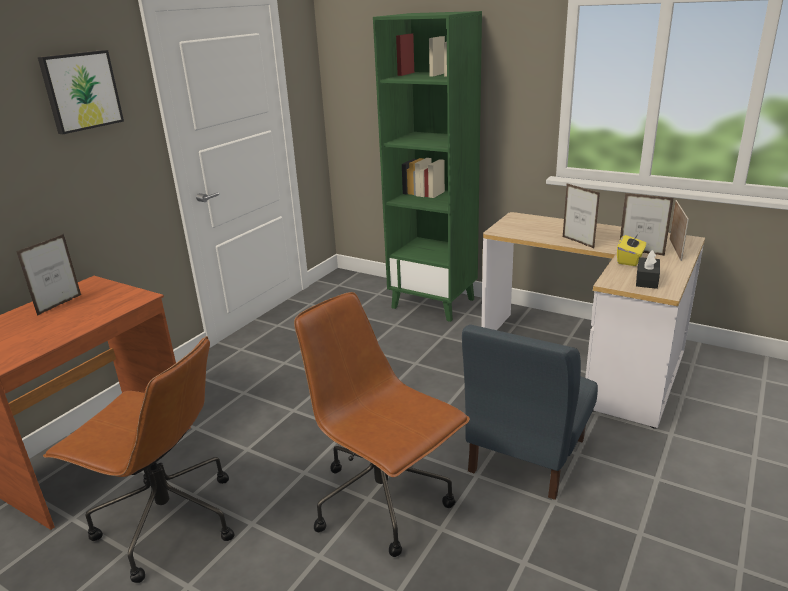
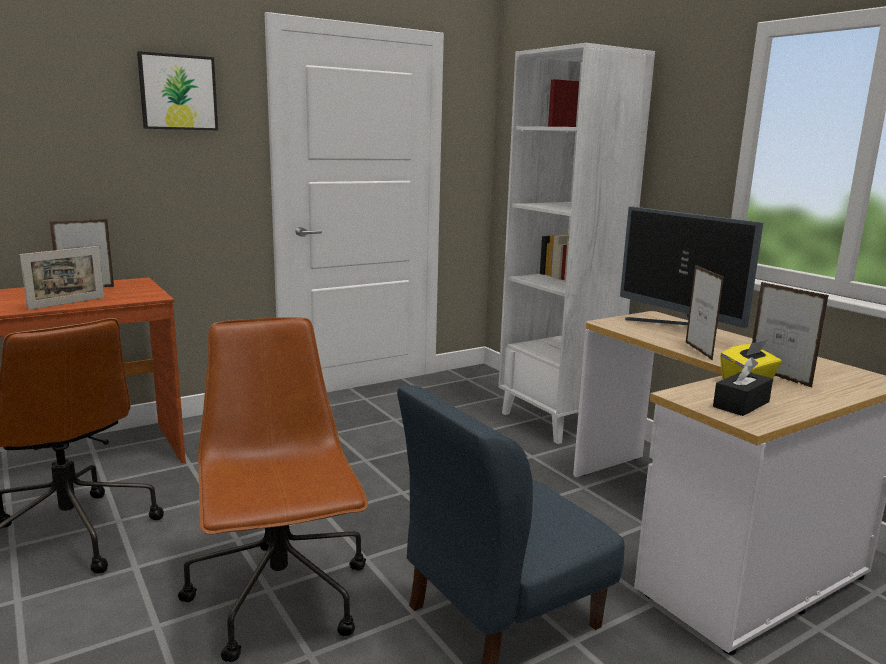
camera: 25 degrees right, 10 degrees down
green bookcase [373,11,482,322] -> white bookcase [498,43,655,444]
picture frame [670,200,689,261] -> picture frame moved to [20,246,105,310]
none -> monitor [620,207,763,328]

